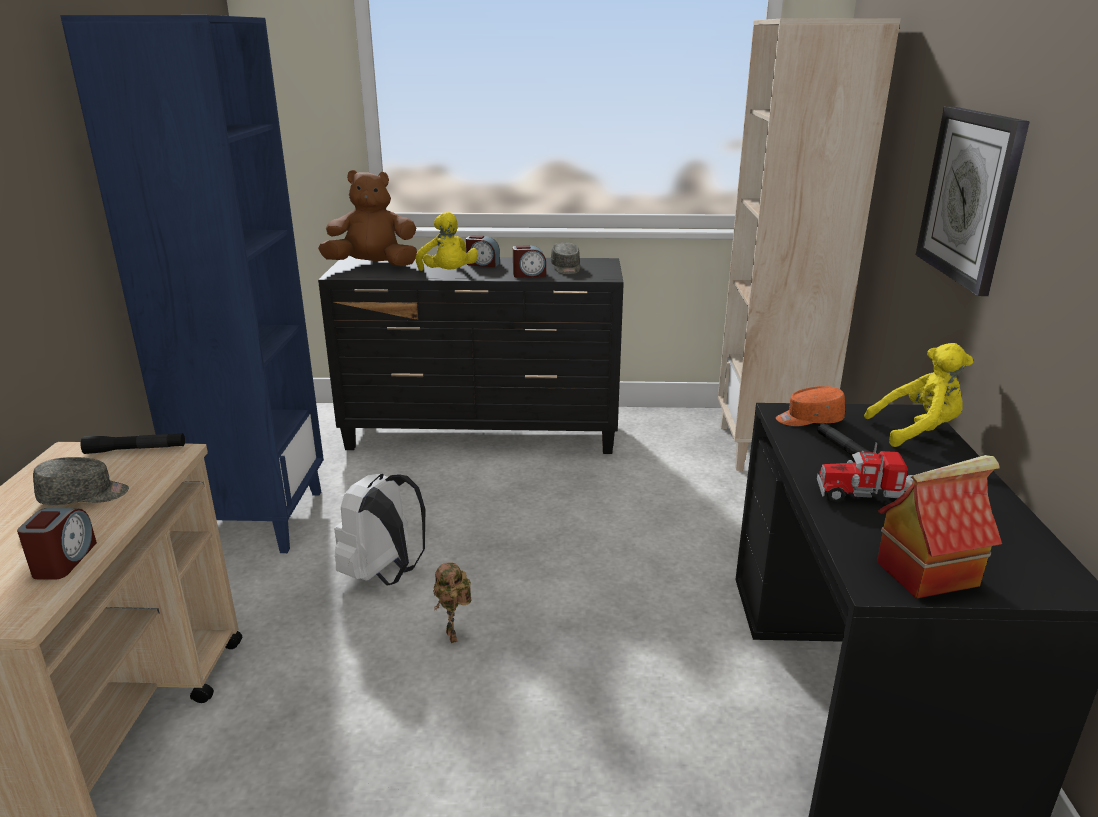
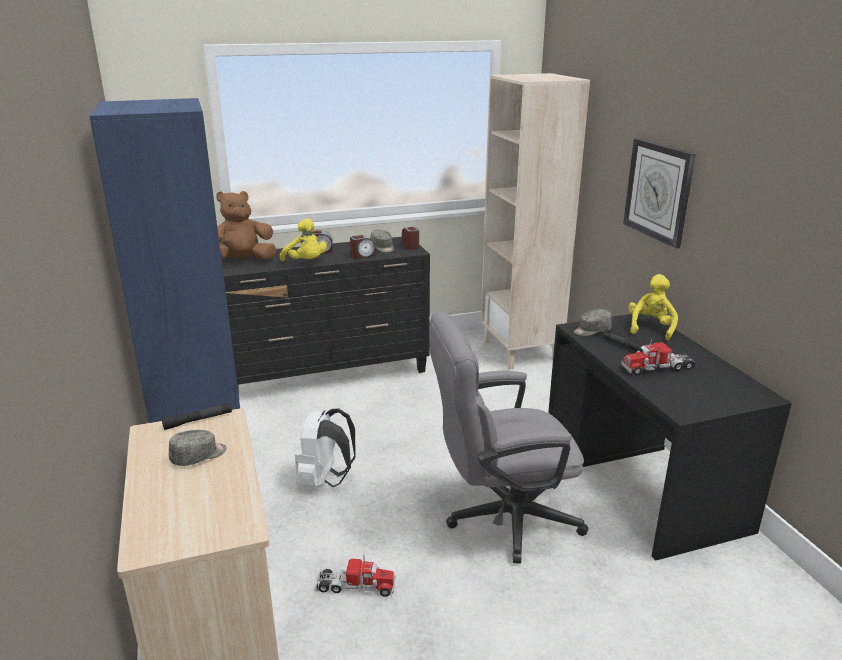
camera: 20 degrees left, 0 degrees up
alarm clock [17,508,97,580] -> alarm clock moved to [402,227,419,250]
toy robot [433,562,472,643] -> none
orange cap [776,386,845,426] -> grey cap [574,309,612,336]
yellow plush toy [864,343,973,447] -> yellow plush toy turned 45 degrees counterclockwise [628,274,678,340]
toy house [877,455,1002,599] -> none
none -> toy truck [316,555,396,597]
none -> grey office chair [429,311,588,564]

